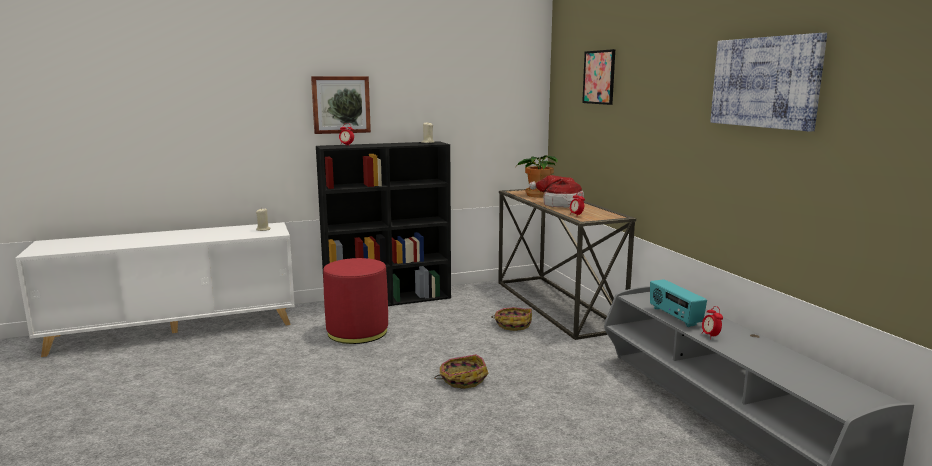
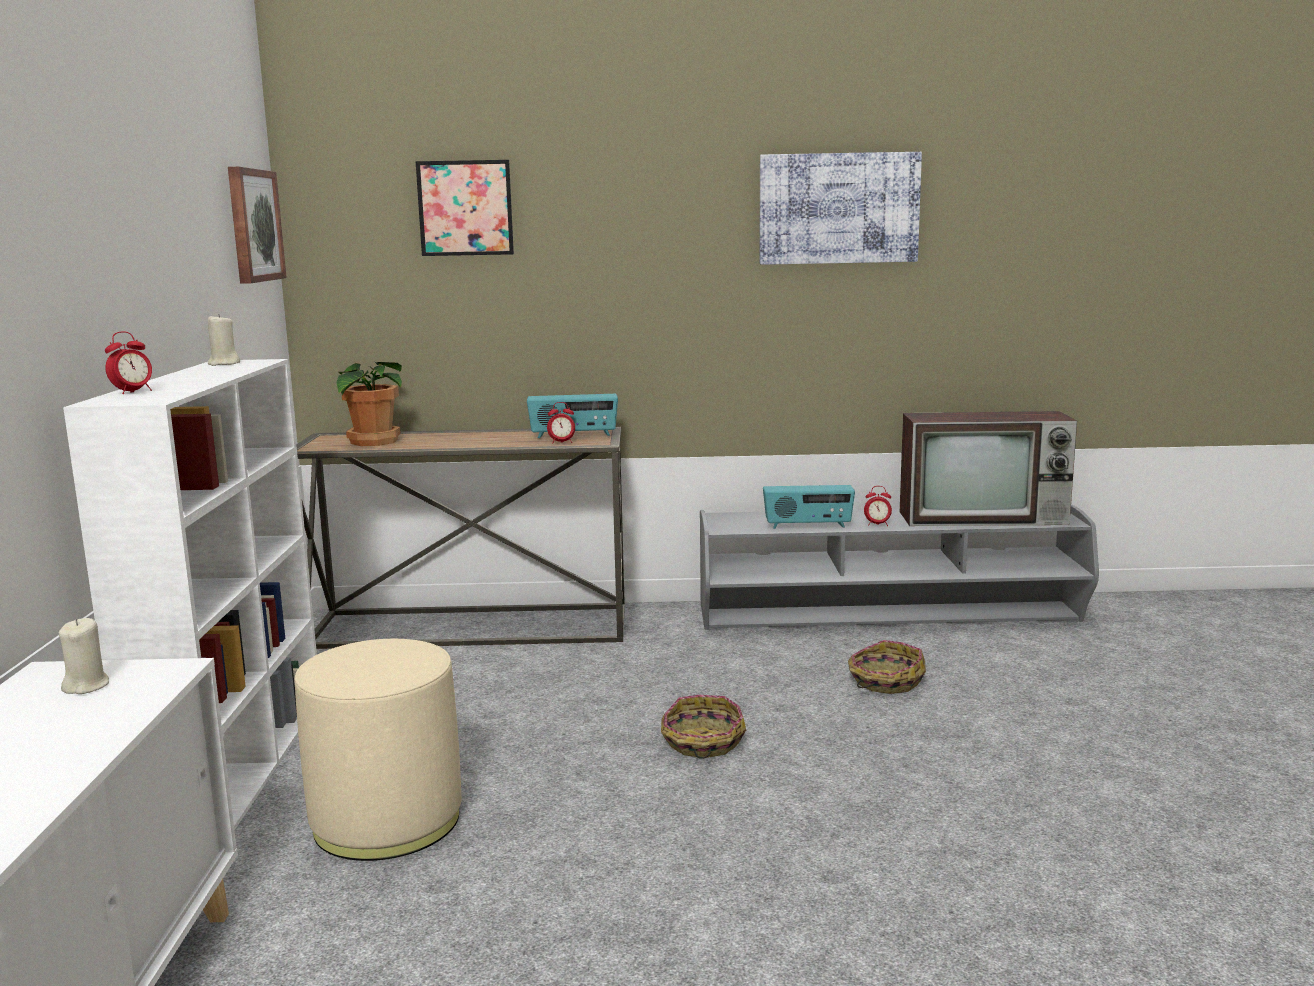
camera: 70 degrees left, 0 degrees up
picture [311,76,371,134] -> picture moved to [228,167,287,284]
black bookcase [316,141,451,306] -> white bookcase [63,359,317,830]
red ottoman [323,258,388,344] -> beige ottoman [295,639,462,861]
basket [491,307,532,331] -> basket moved to [848,640,926,694]
hat [529,175,584,208] -> none
none -> radio [527,394,618,438]
none -> television [900,411,1077,526]

